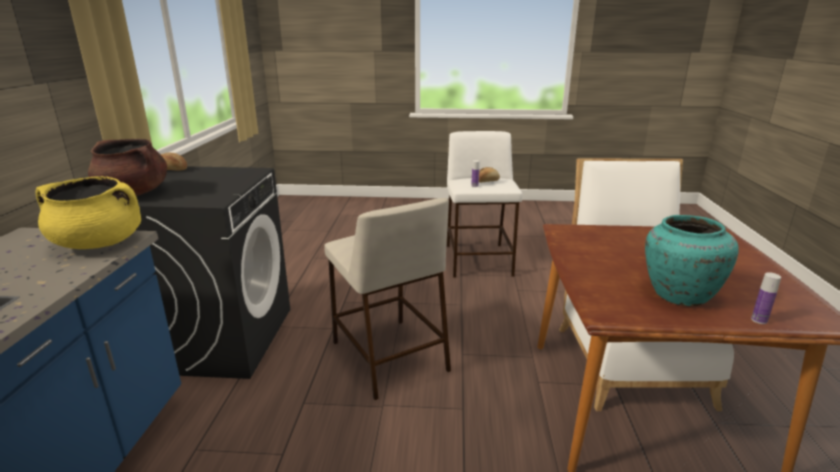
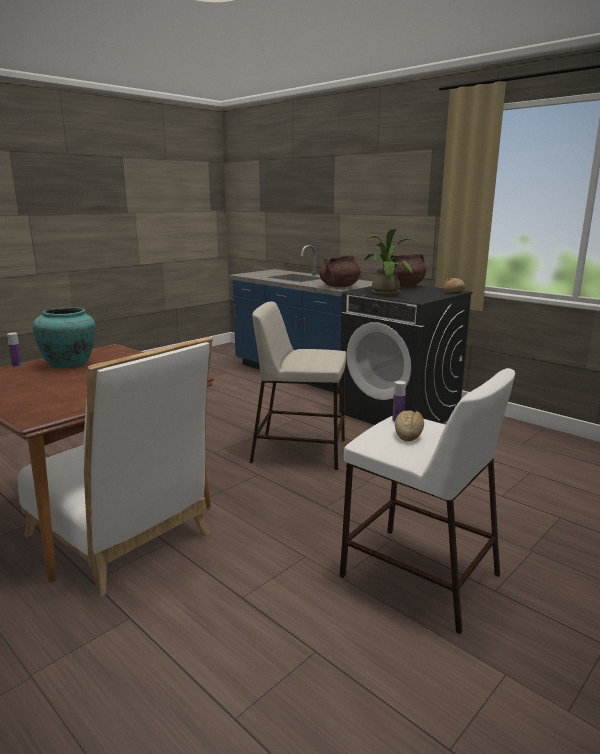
camera: 130 degrees right, 5 degrees down
yellow cooking pot [35,176,141,249] -> brown cooking pot [319,255,361,287]
none -> potted plant [362,229,419,296]

